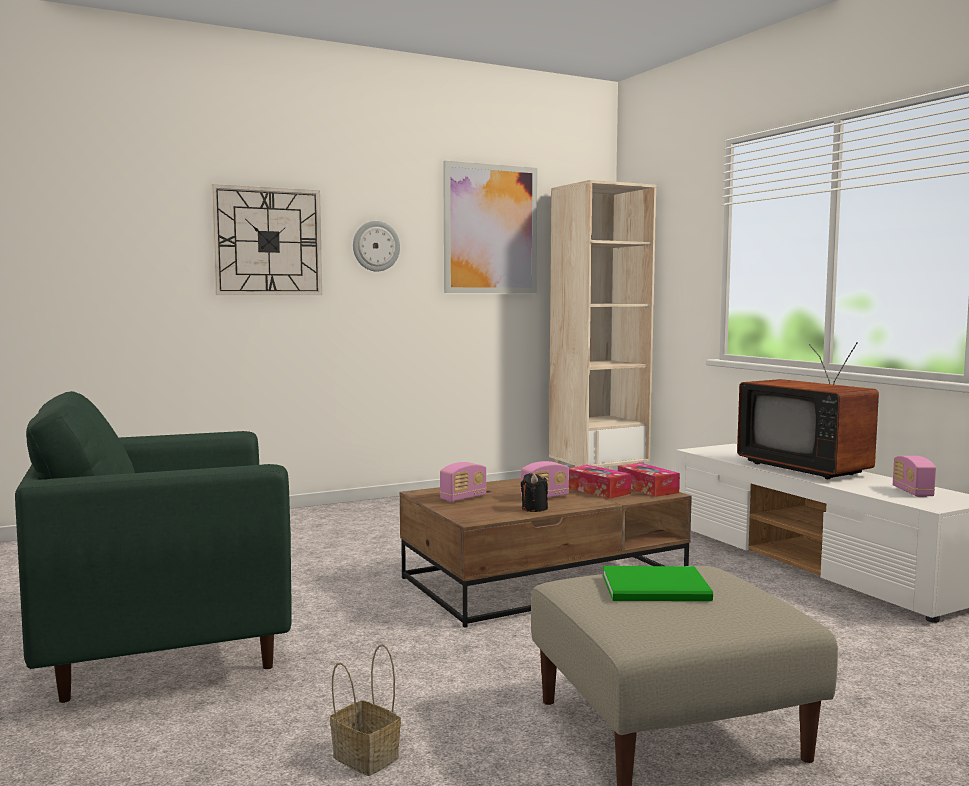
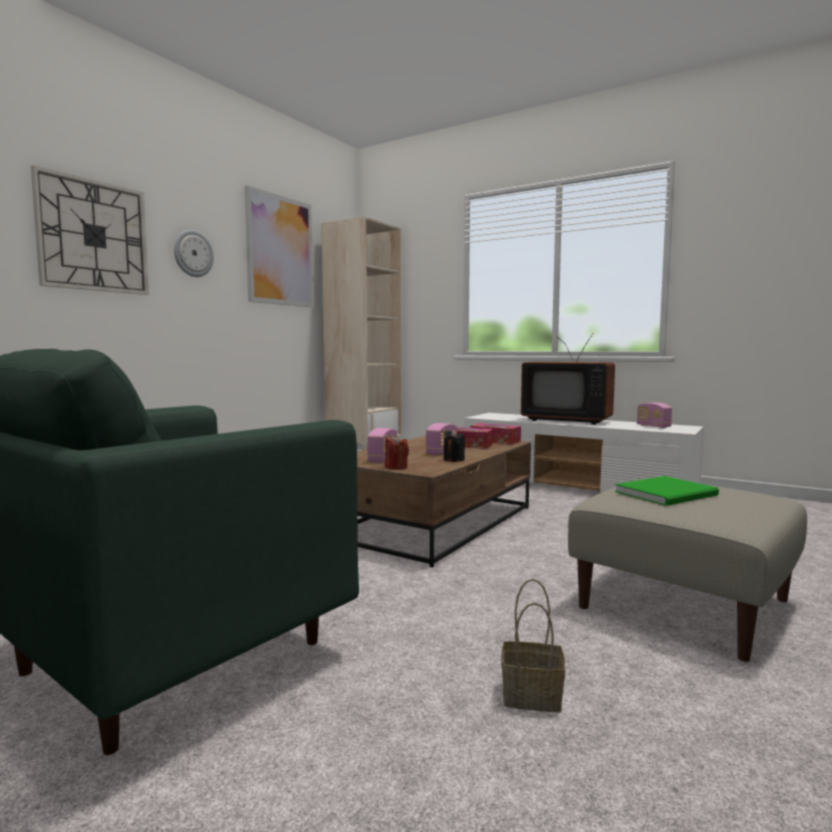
camera: 30 degrees left, 0 degrees up
none -> red candle [385,435,409,470]

